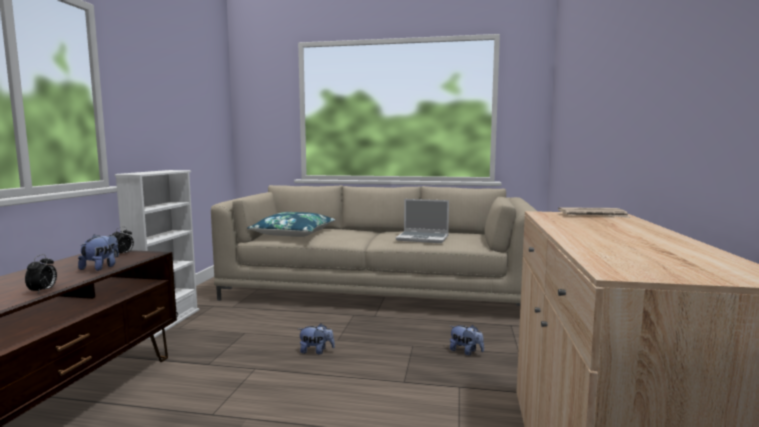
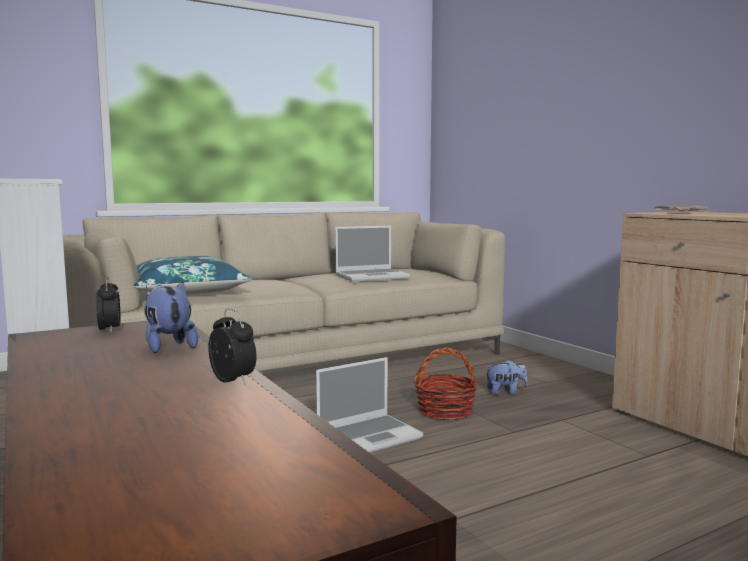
camera: 40 degrees left, 0 degrees up
plush toy [298,323,335,354] -> laptop [316,357,423,453]
none -> basket [413,347,477,421]

